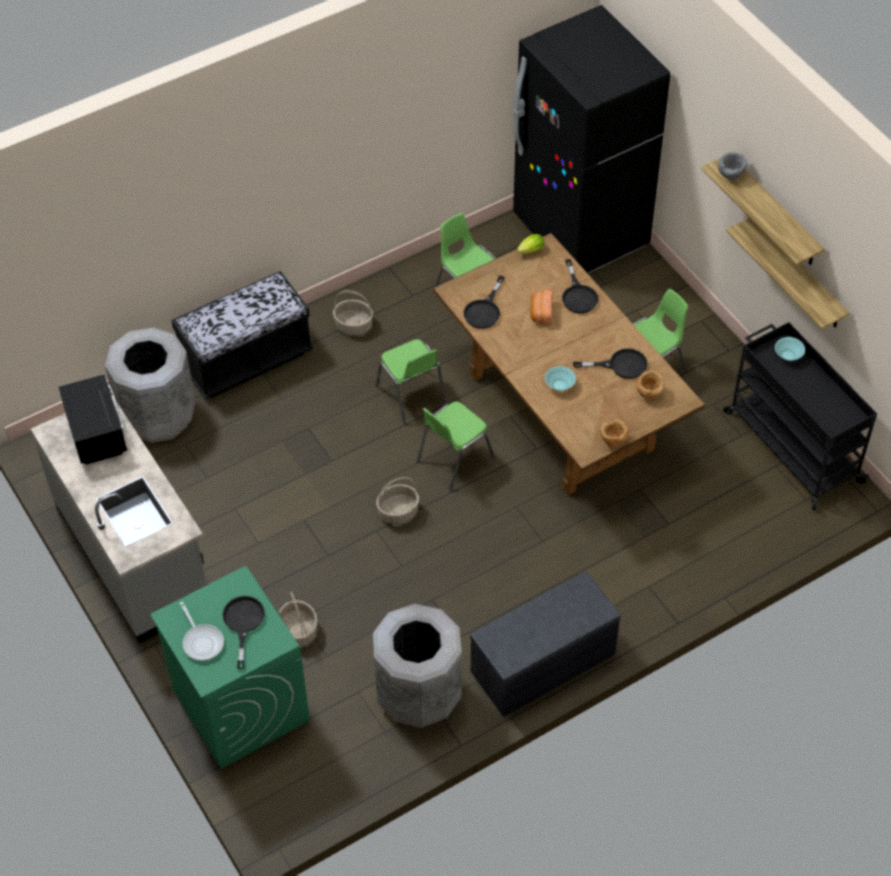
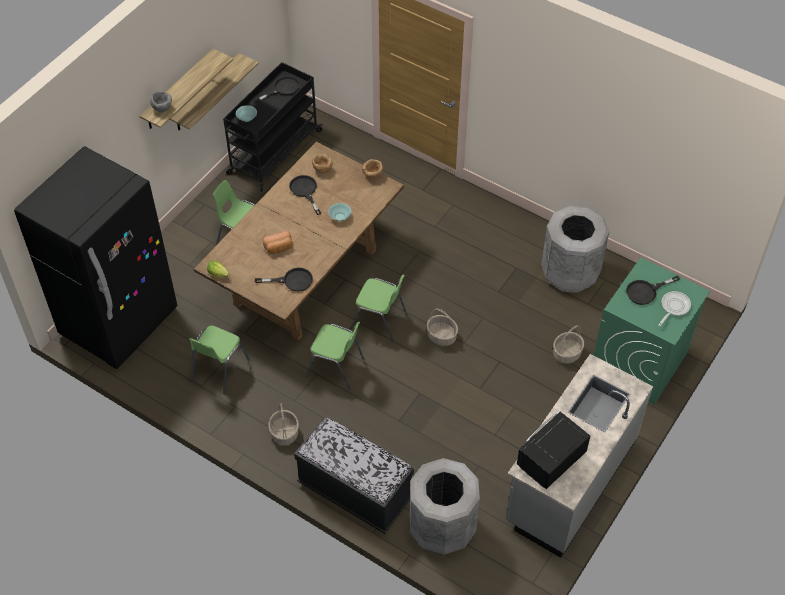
camera: 115 degrees left, 0 degrees up
green chair [376,339,446,425] -> green chair turned 75 degrees clockwise [306,322,365,389]
grey bench [470,572,621,717] -> none
black frying pan [562,259,598,313] -> black frying pan moved to [254,76,300,103]

